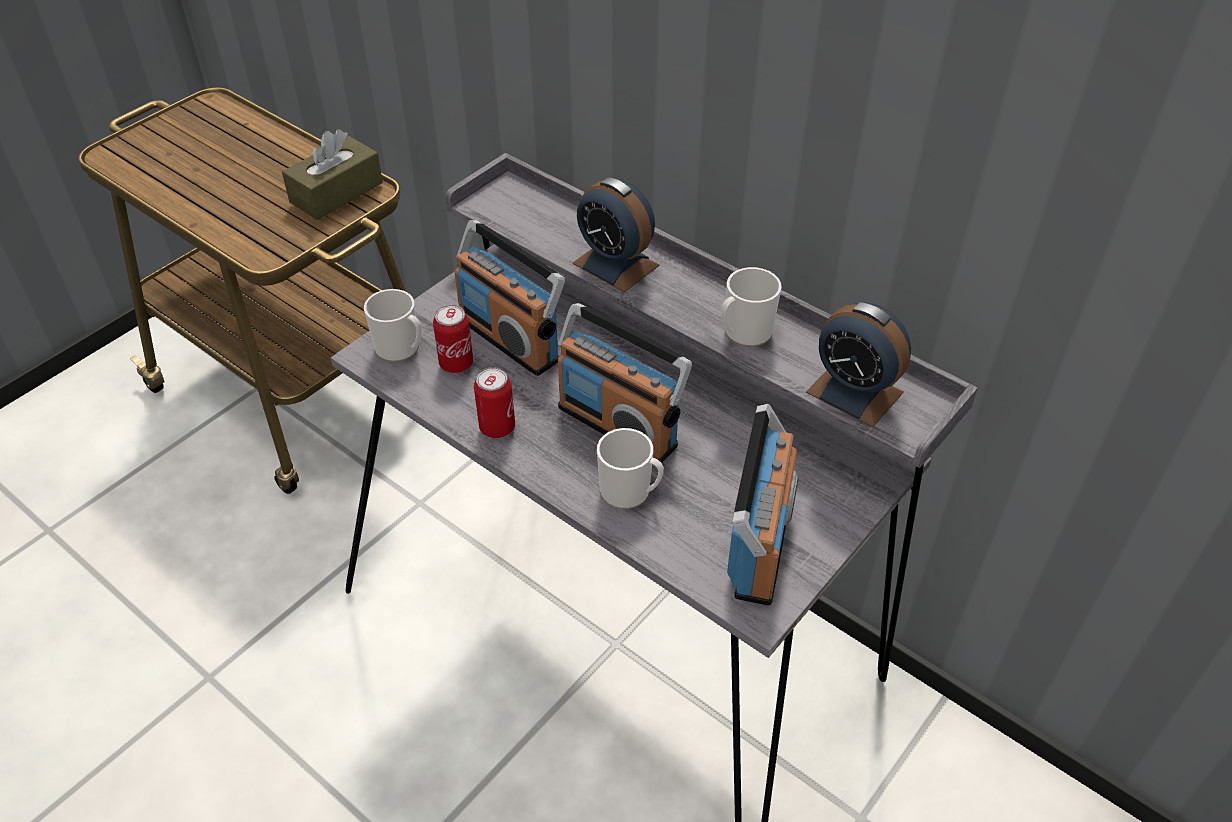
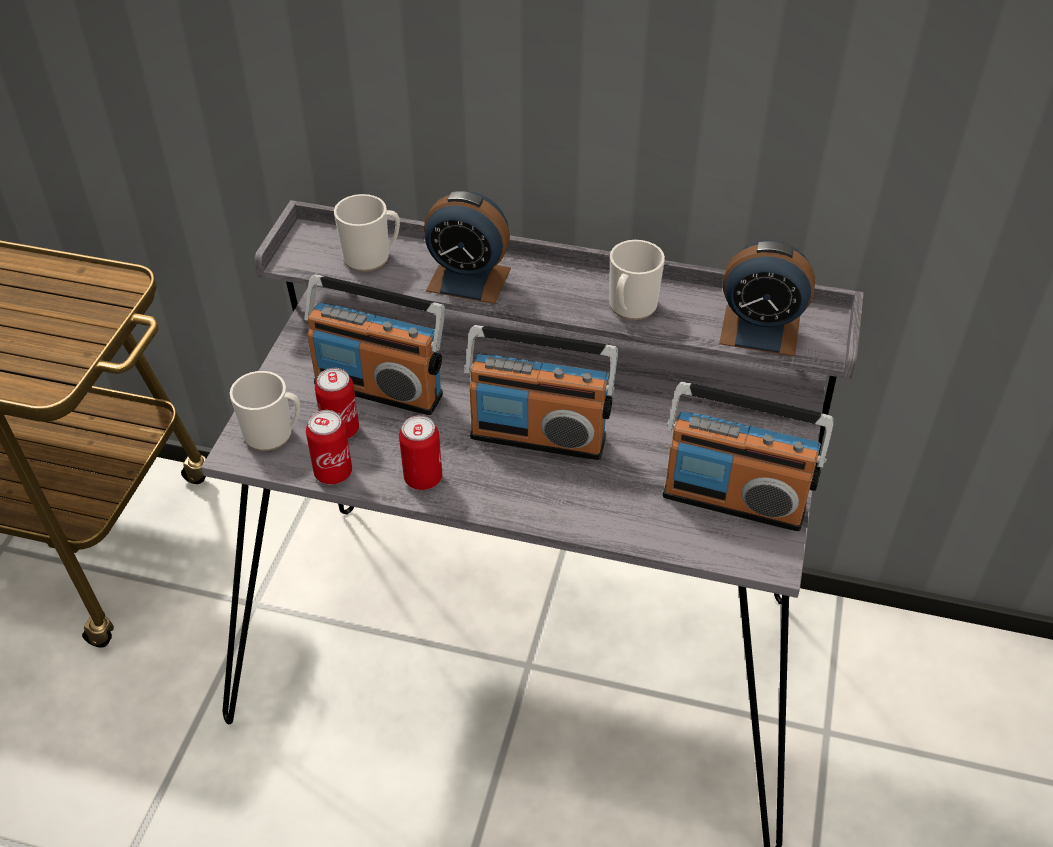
camera: 25 degrees left, 0 degrees up
brown tissue box [282,129,383,220] -> none
mug [597,428,664,509] -> mug moved to [334,194,400,272]
radio [727,404,798,606] -> radio turned 120 degrees clockwise [663,381,834,531]
none -> can [306,410,352,484]

